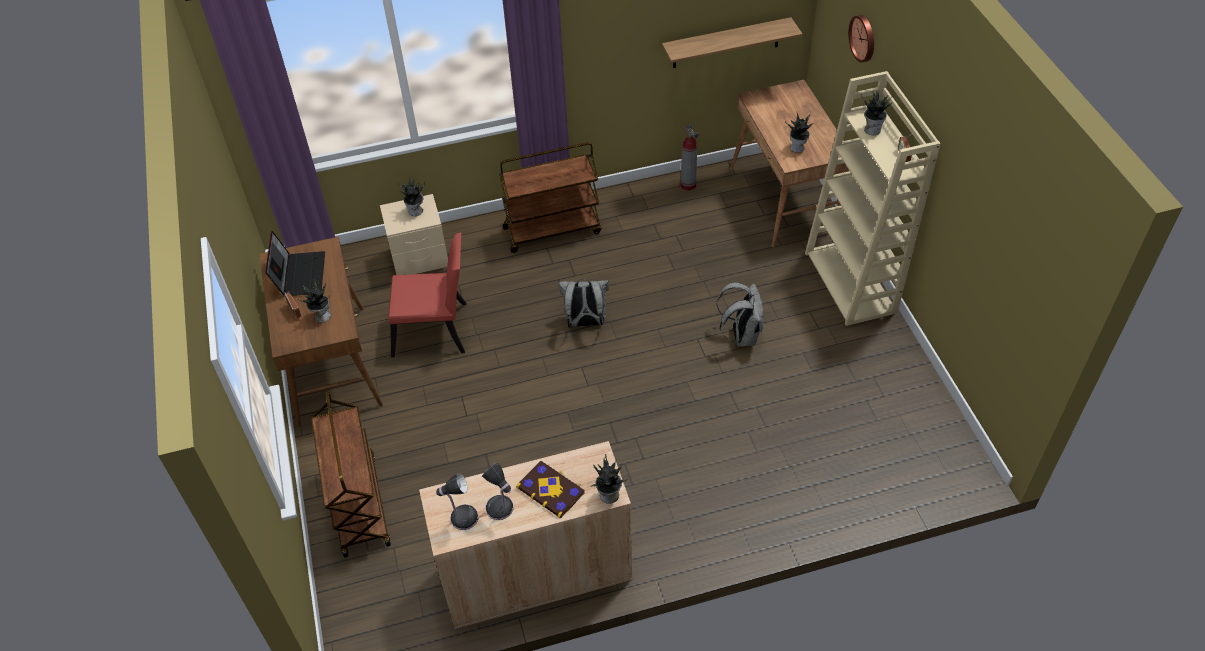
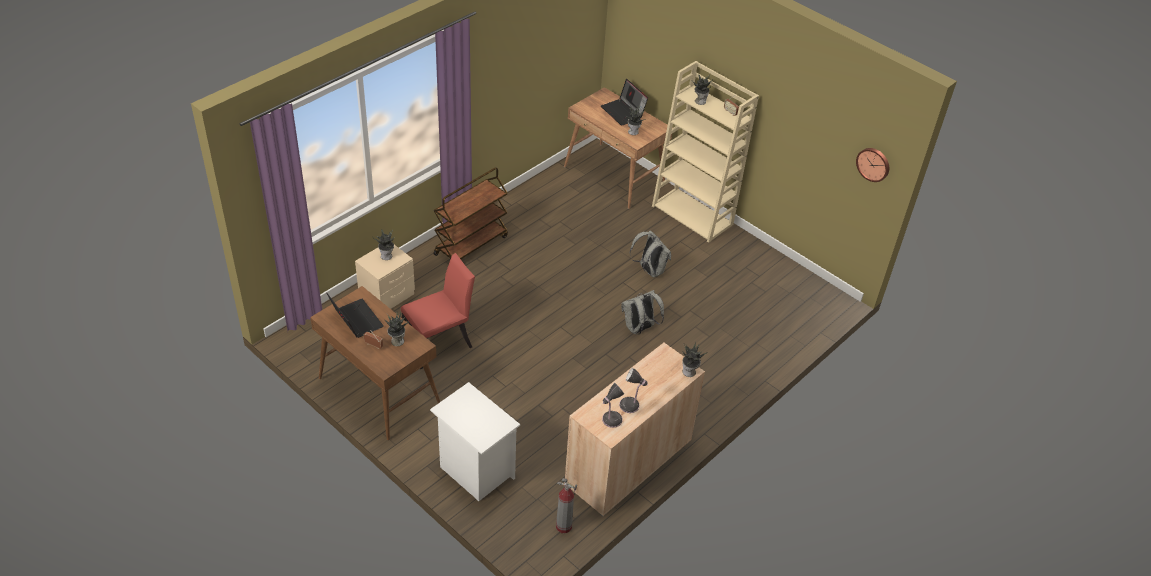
camera: 35 degrees left, 5 degrees down
brown cart [311,390,391,558] -> white nightstand [430,382,520,501]
book [516,461,585,519] -> none
grey backpack [559,278,609,328] -> grey backpack moved to [621,290,664,335]
shelf [662,17,802,68] -> none
fire extinguisher [680,124,699,190] -> fire extinguisher moved to [556,478,577,533]
wall clock [849,15,874,63] -> wall clock moved to [856,148,889,182]
none -> laptop [601,79,648,126]

